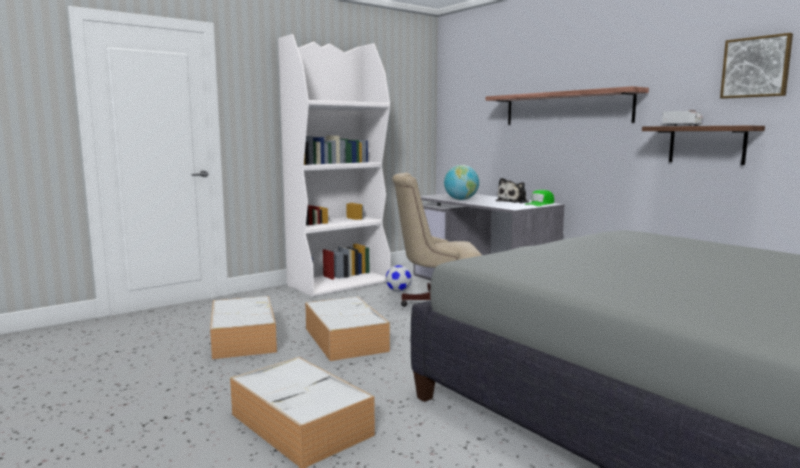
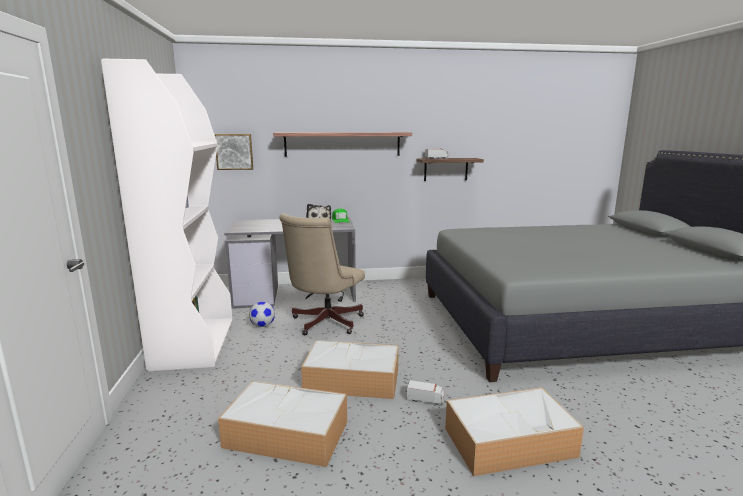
camera: 60 degrees left, 5 degrees up
globe [444,165,479,200] -> none
picture [720,33,793,99] -> picture moved to [215,134,253,170]
none -> toy truck [407,380,445,405]

